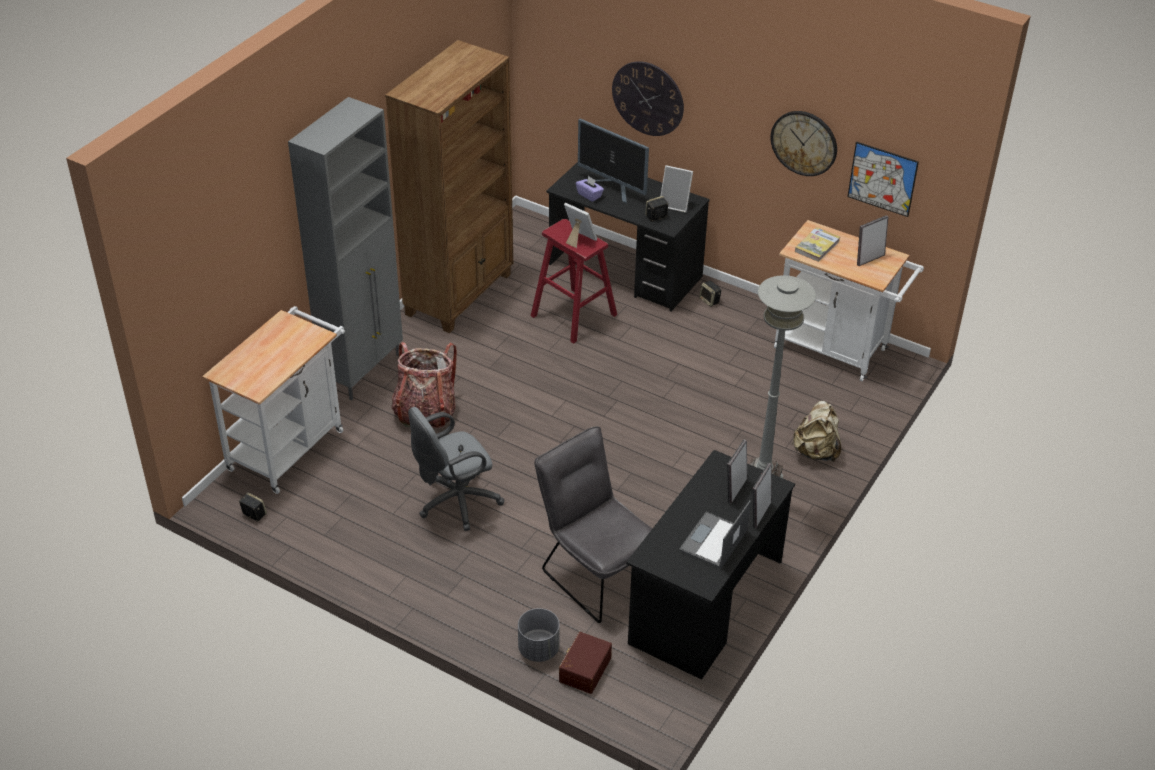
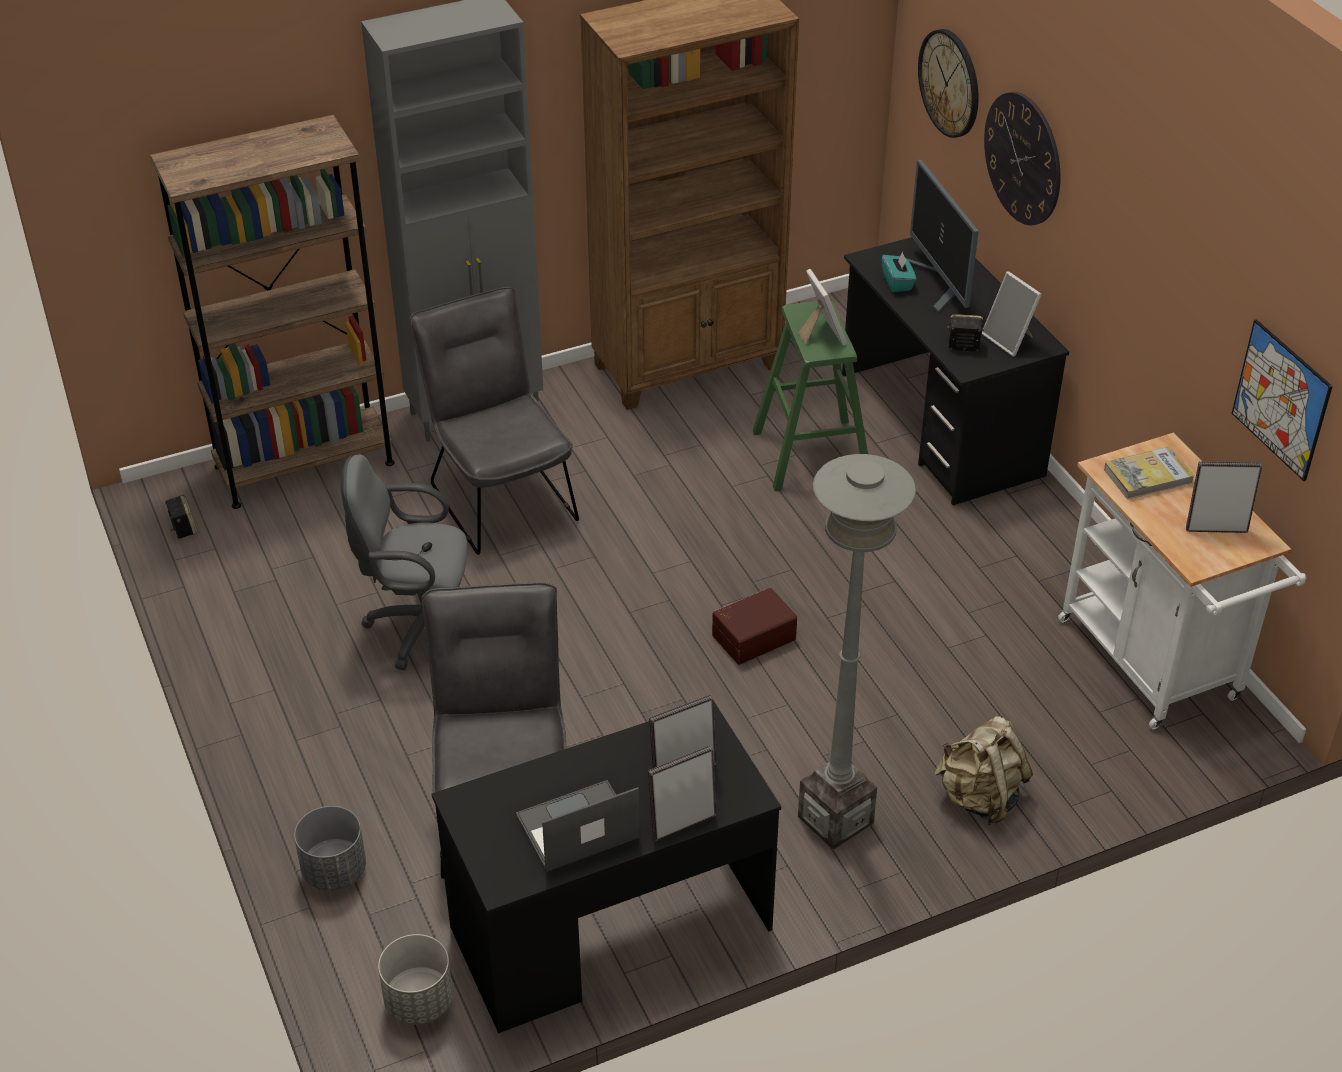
camera: 35 degrees right, 0 degrees up
white cart [202,306,345,494] -> brown bookcase [150,115,395,509]
backpack [392,342,457,428] -> grey chair [409,287,579,555]
red stool [531,219,617,344] -> green stool [753,301,868,491]
brown storage box [559,632,612,694] -> brown storage box moved to [712,588,797,665]
purple tissue box [576,176,604,202] -> turquoise tissue box [882,251,916,293]
speaker [699,281,721,307] -> none
wall clock [770,111,837,176] -> wall clock moved to [918,29,979,138]
none -> grey planter [378,934,453,1025]

